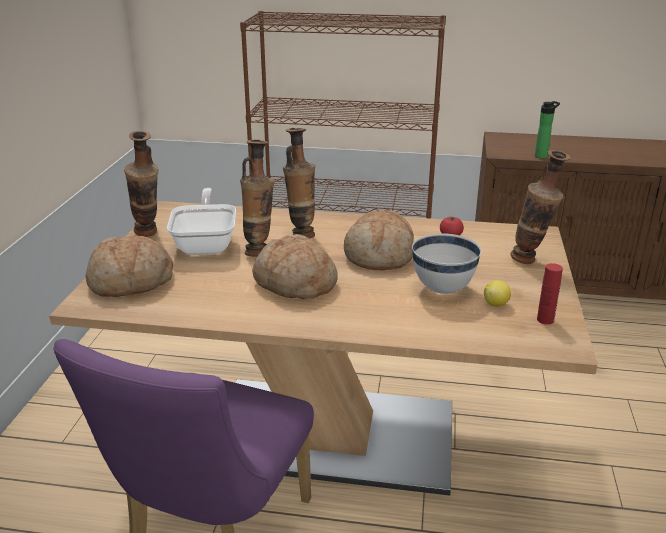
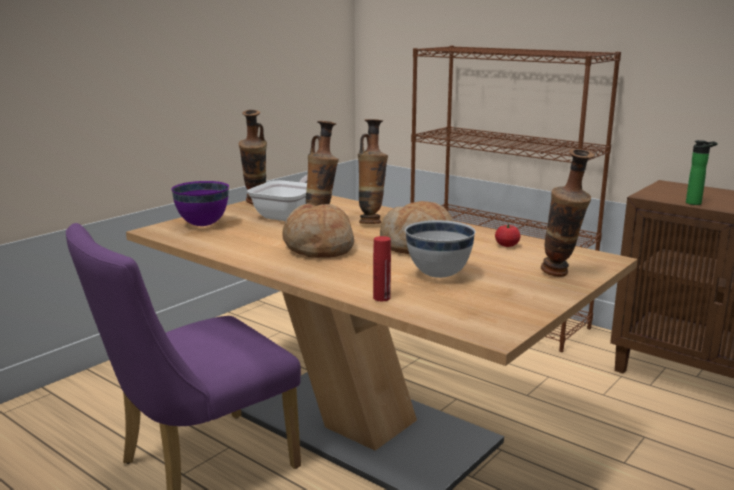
camera: 30 degrees right, 10 degrees down
bread [86,236,173,297] -> purple bowl [171,181,229,226]
lemon [484,280,511,307] -> none
red bottle [537,263,563,325] -> red bottle moved to [373,236,391,301]

